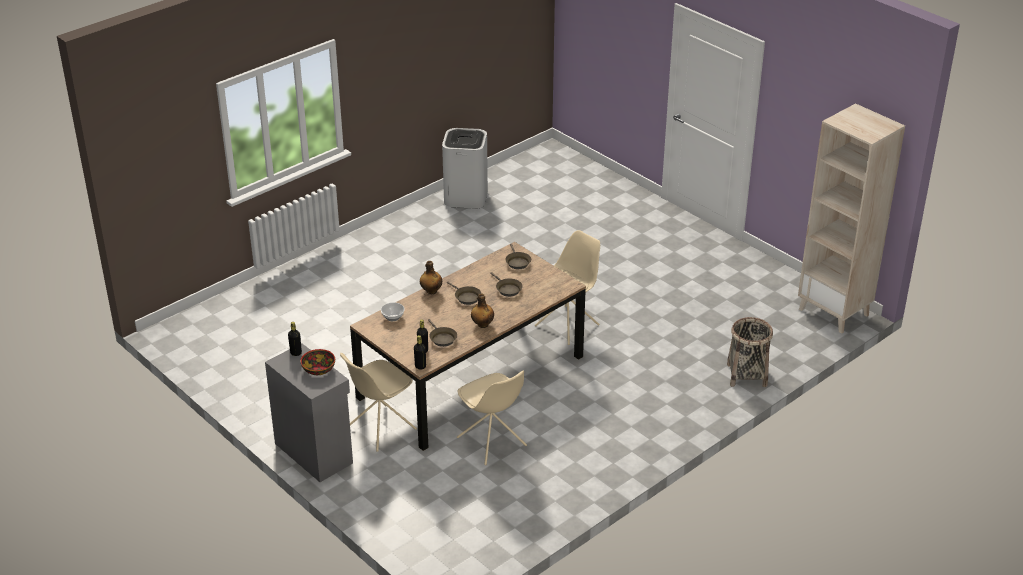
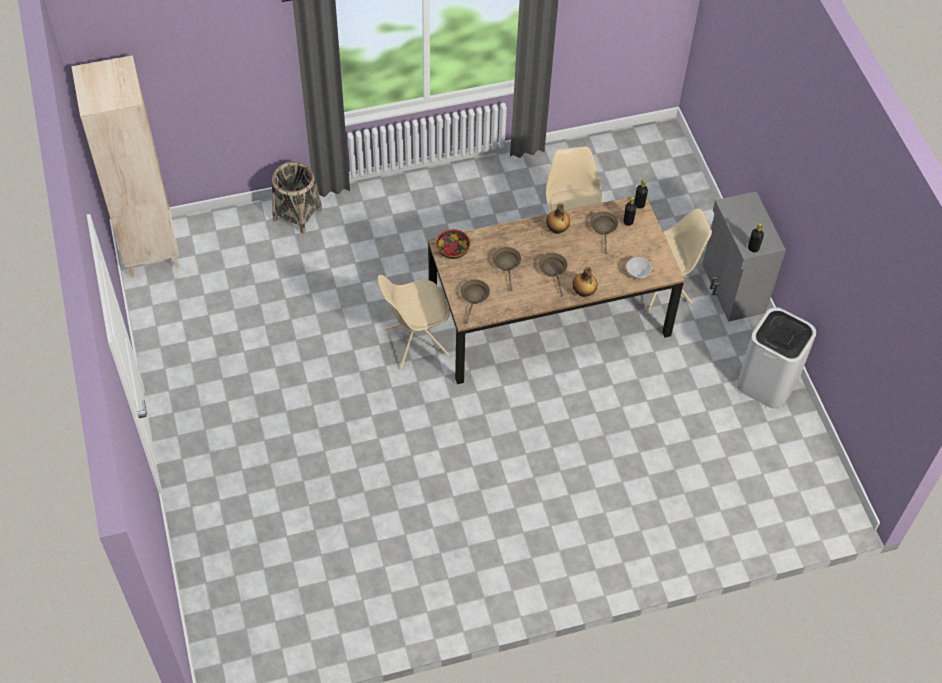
camera: 155 degrees left, 20 degrees up
bowl [300,349,335,375] -> bowl moved to [436,229,470,259]
white trash can [442,128,488,209] -> white trash can moved to [737,307,816,409]

